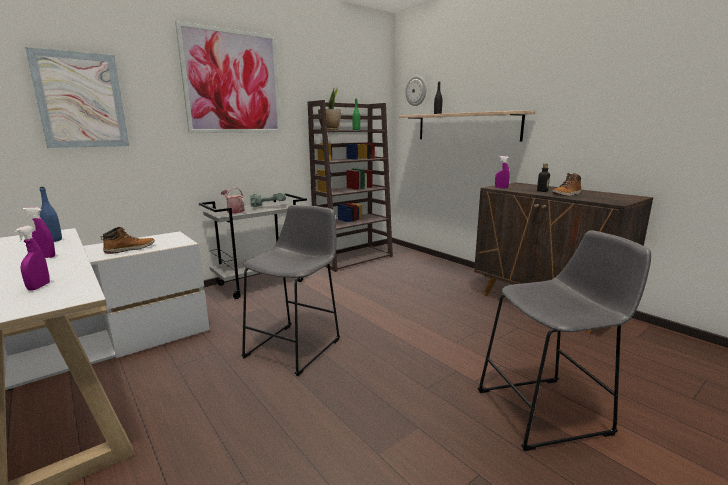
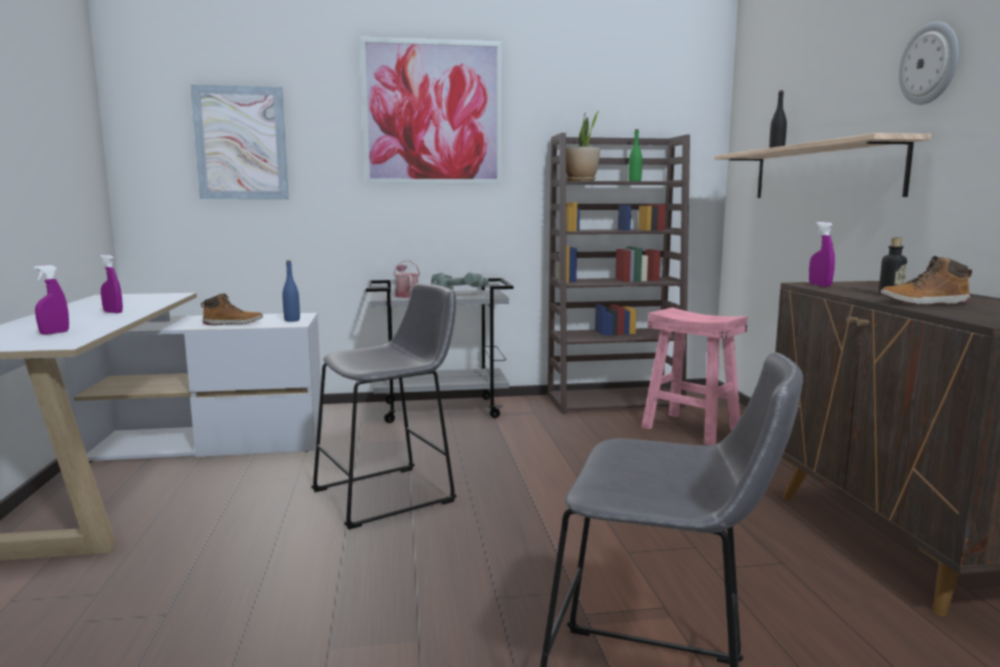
camera: 30 degrees right, 5 degrees down
blue bottle [40,187,62,242] -> blue bottle moved to [283,260,300,322]
wall clock [406,75,426,106] -> wall clock moved to [899,21,959,105]
none -> pink stool [641,307,748,445]

